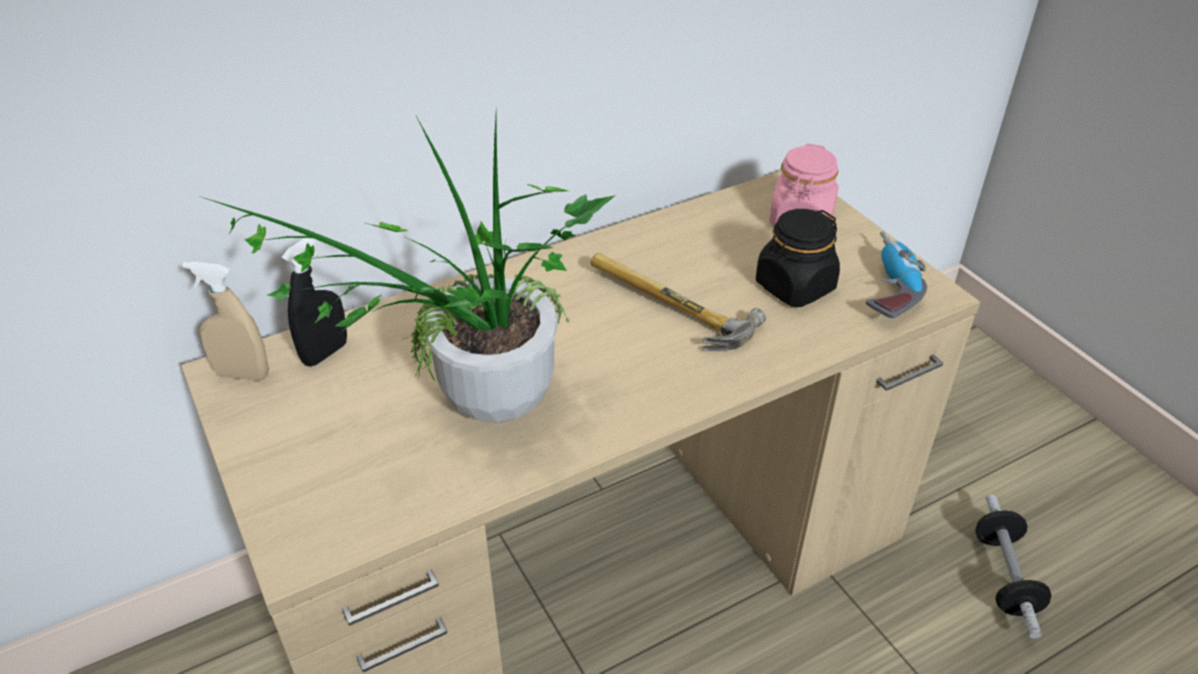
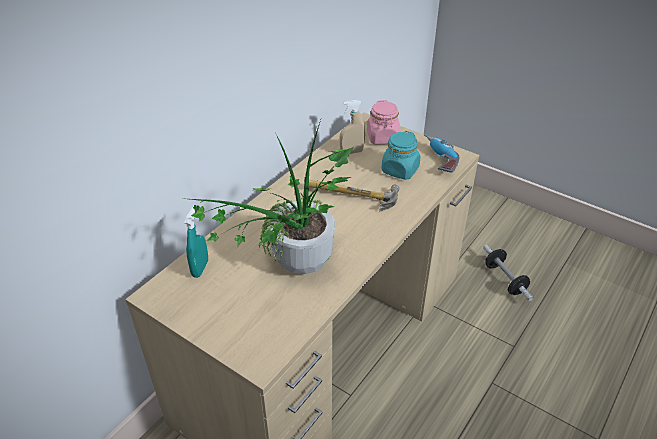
camera: 25 degrees left, 0 degrees up
beige spray bottle [183,262,269,381] -> beige spray bottle moved to [339,100,365,154]
black spray bottle [281,233,347,367] -> turquoise spray bottle [184,206,208,278]
black jar [756,209,840,307] -> turquoise jar [381,131,421,180]

